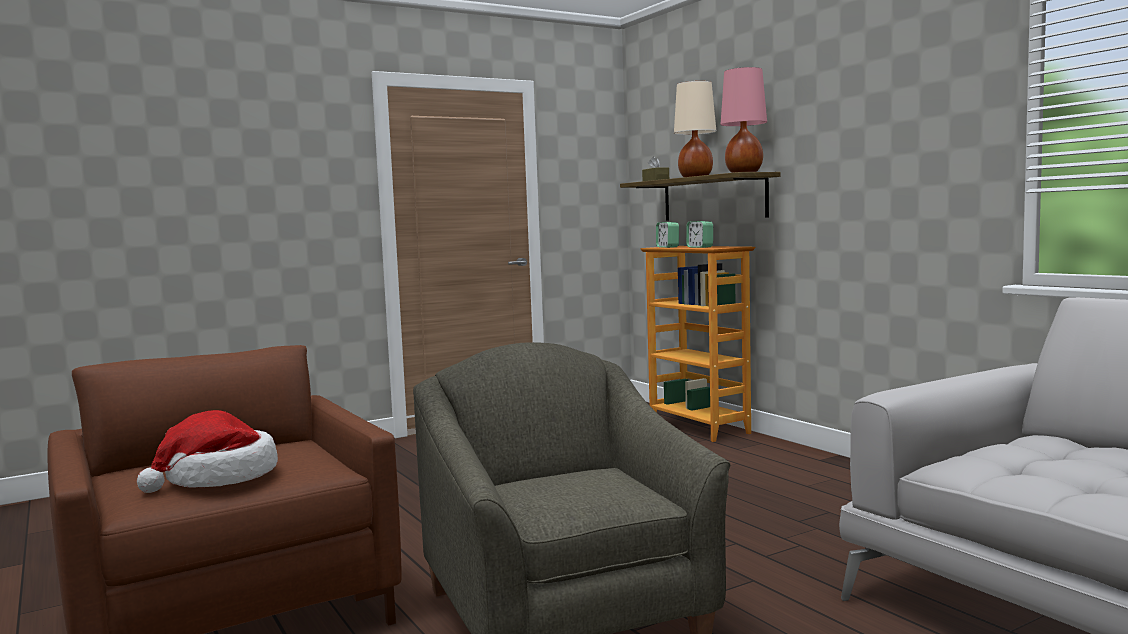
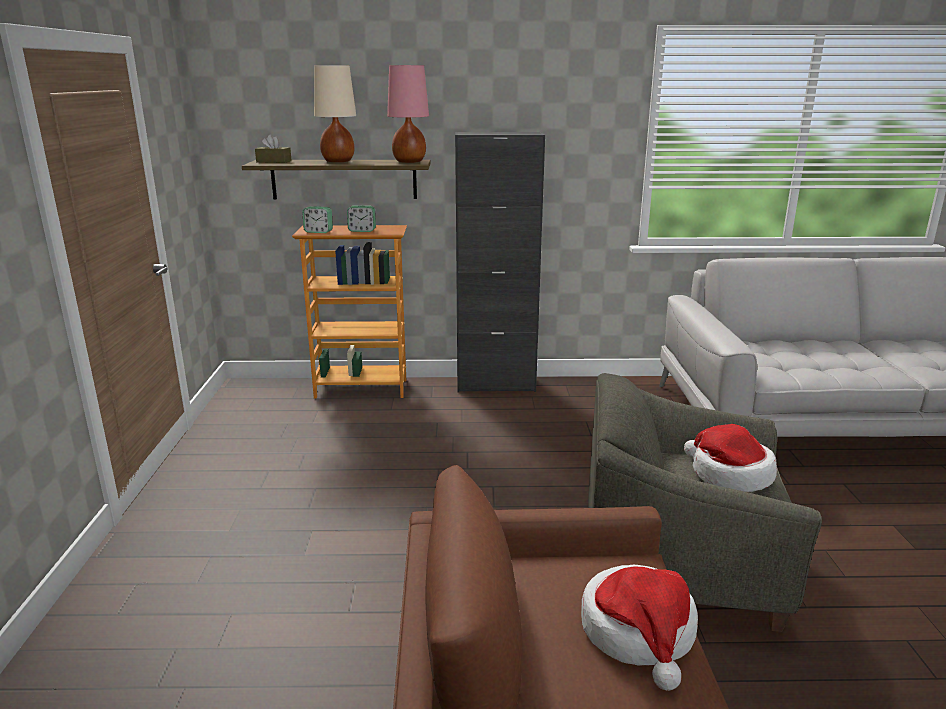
camera: 60 degrees left, 15 degrees up
none -> black cabinet [455,132,545,392]
none -> hat [684,424,777,492]

